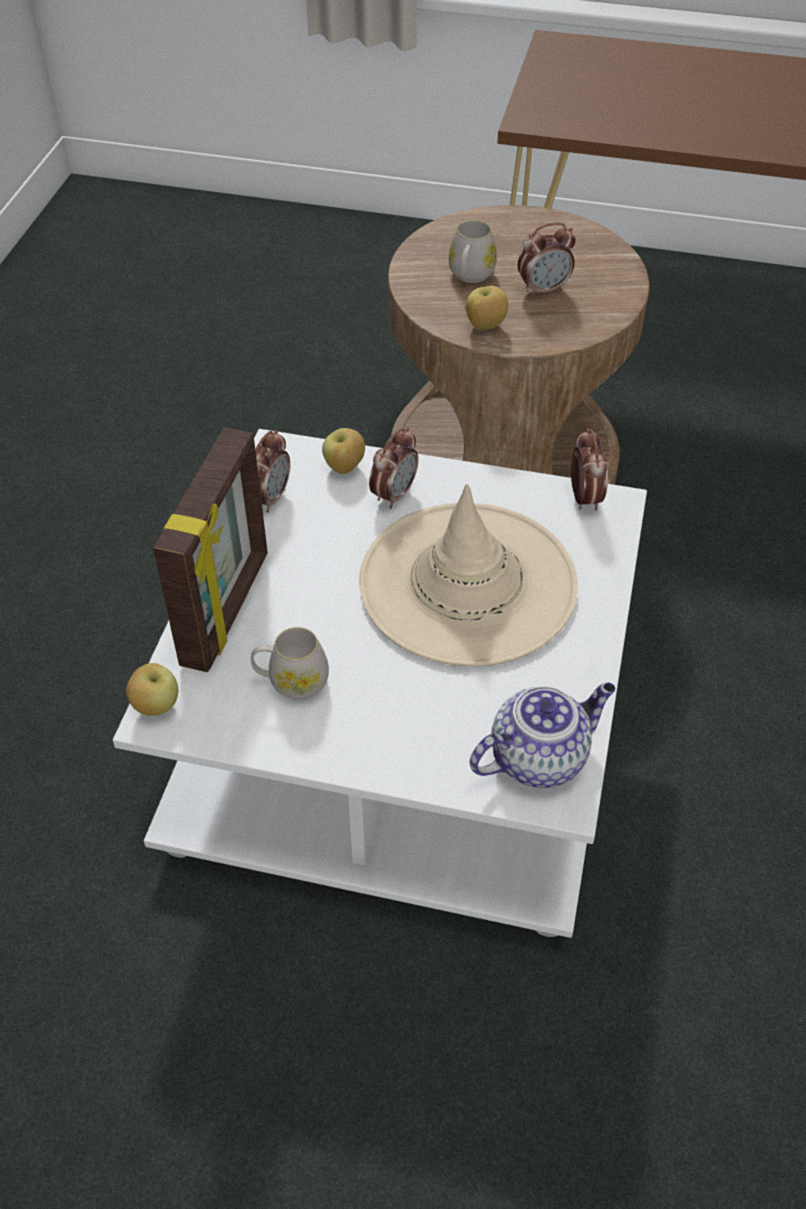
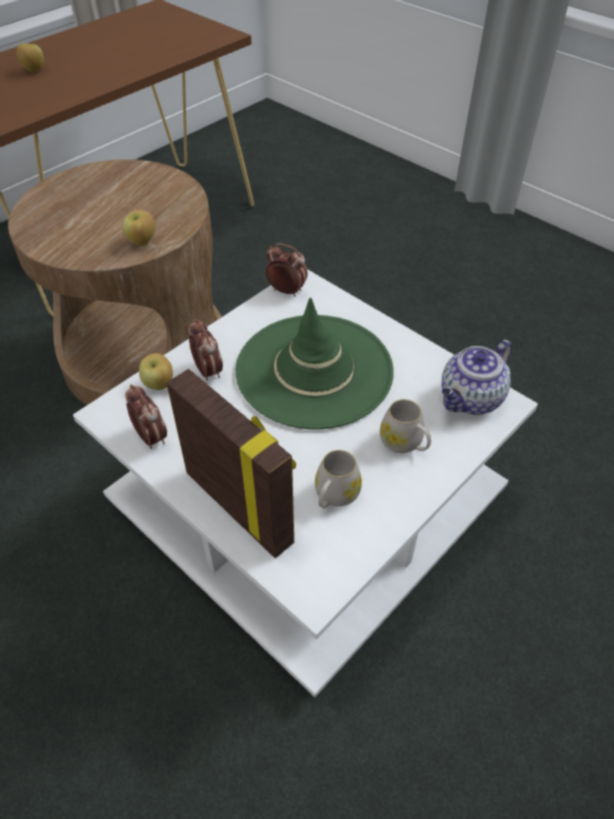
camera: 60 degrees left, 0 degrees up
apple [126,663,178,716] -> apple moved to [16,43,44,72]
beige hat [359,484,578,667] -> green hat [236,297,394,429]
white mug [449,220,497,283] -> white mug moved to [380,399,431,453]
teapot [470,683,616,788] -> teapot turned 135 degrees counterclockwise [441,340,512,415]
alarm clock [518,222,576,297] -> none

